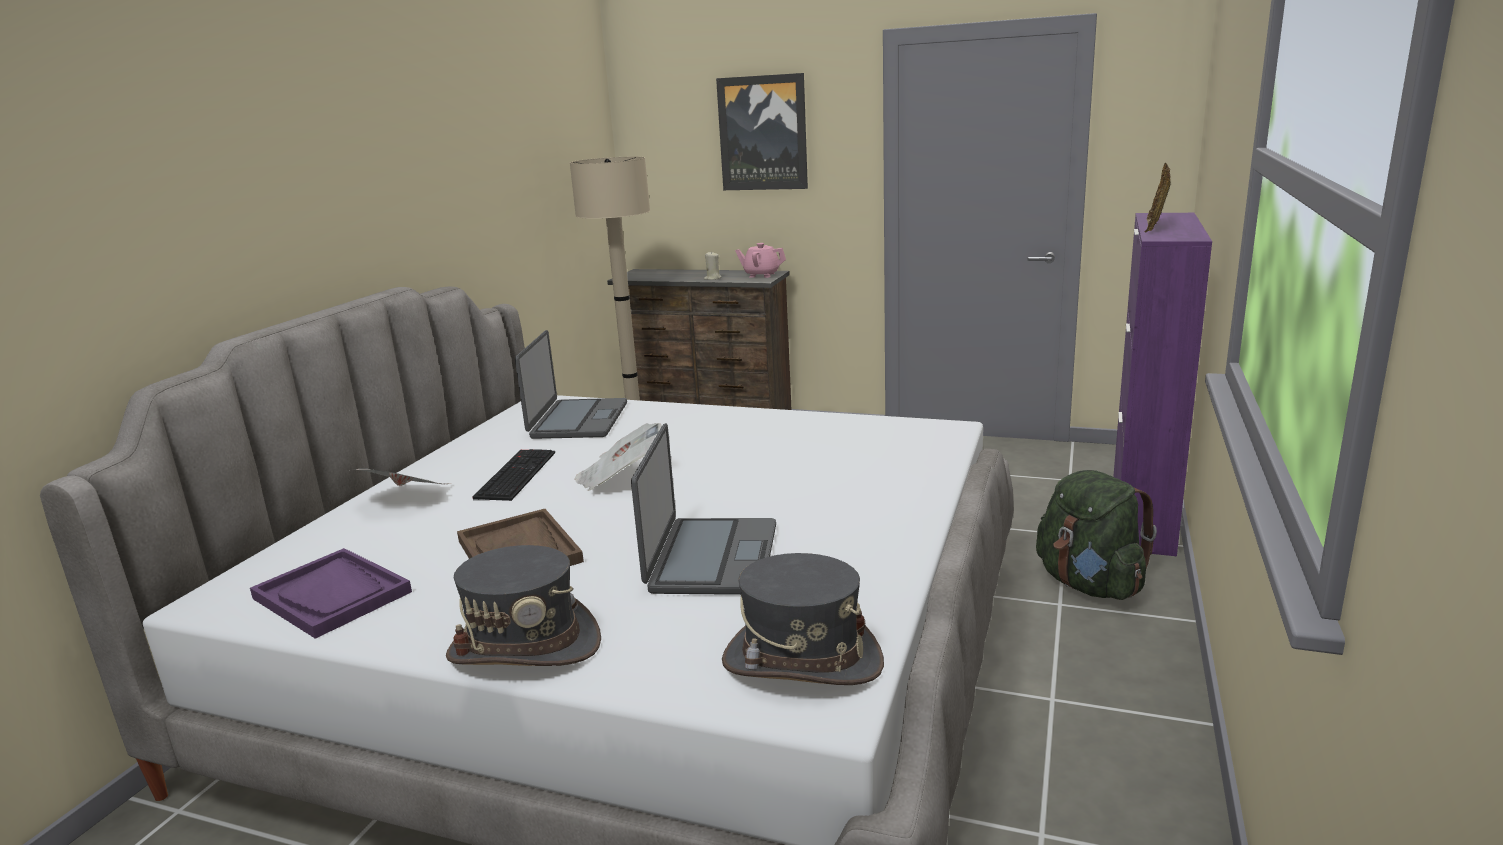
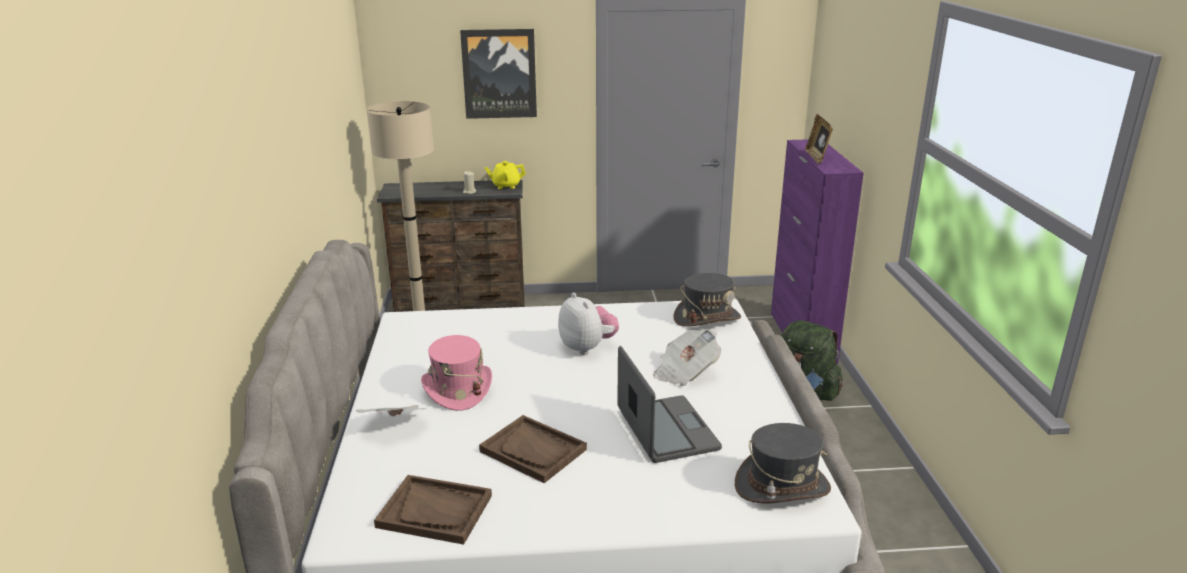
camera: 25 degrees left, 5 degrees up
purple tray [250,548,412,639] -> brown tray [374,475,492,545]
grey hat [446,545,601,666] -> grey hat moved to [673,273,741,327]
keyboard [472,449,555,501] -> pink hat [421,335,492,411]
laptop [515,330,627,439] -> none
newspaper [574,423,662,491] -> newspaper moved to [653,329,721,386]
pink teapot [735,243,786,278] -> yellow teapot [485,161,526,189]
none -> plush toy [558,293,619,355]

